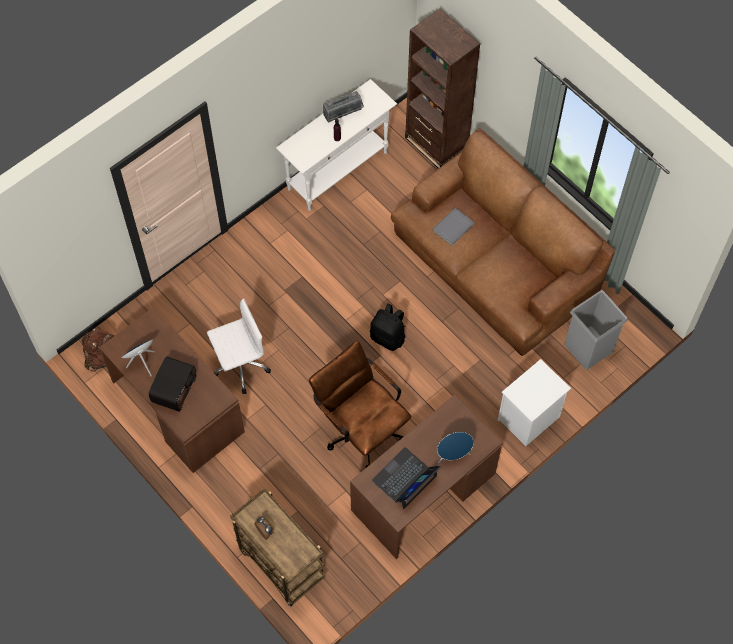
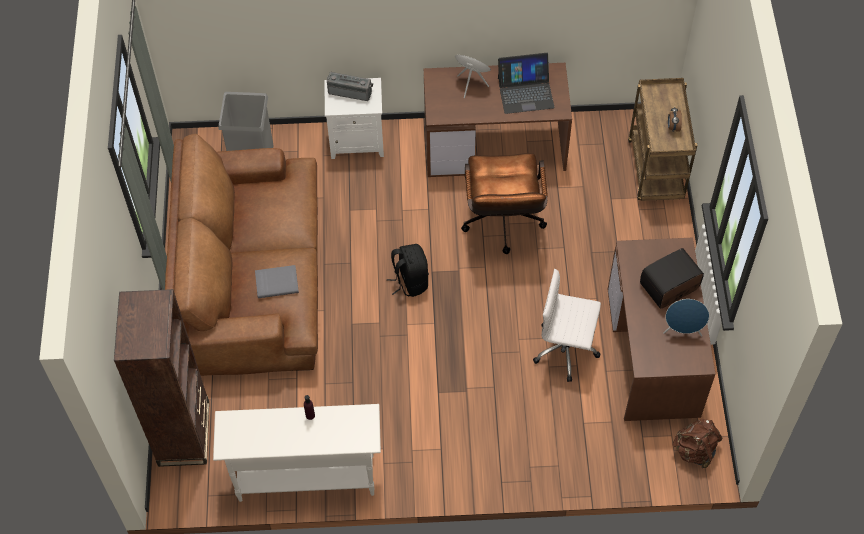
camera: 140 degrees left, 5 degrees down
radio [323,91,364,122] -> radio moved to [327,72,373,101]

